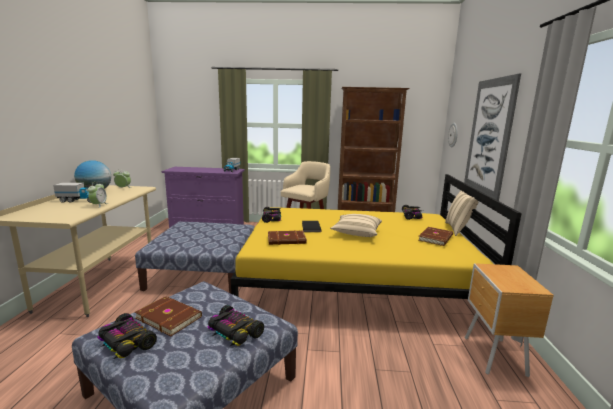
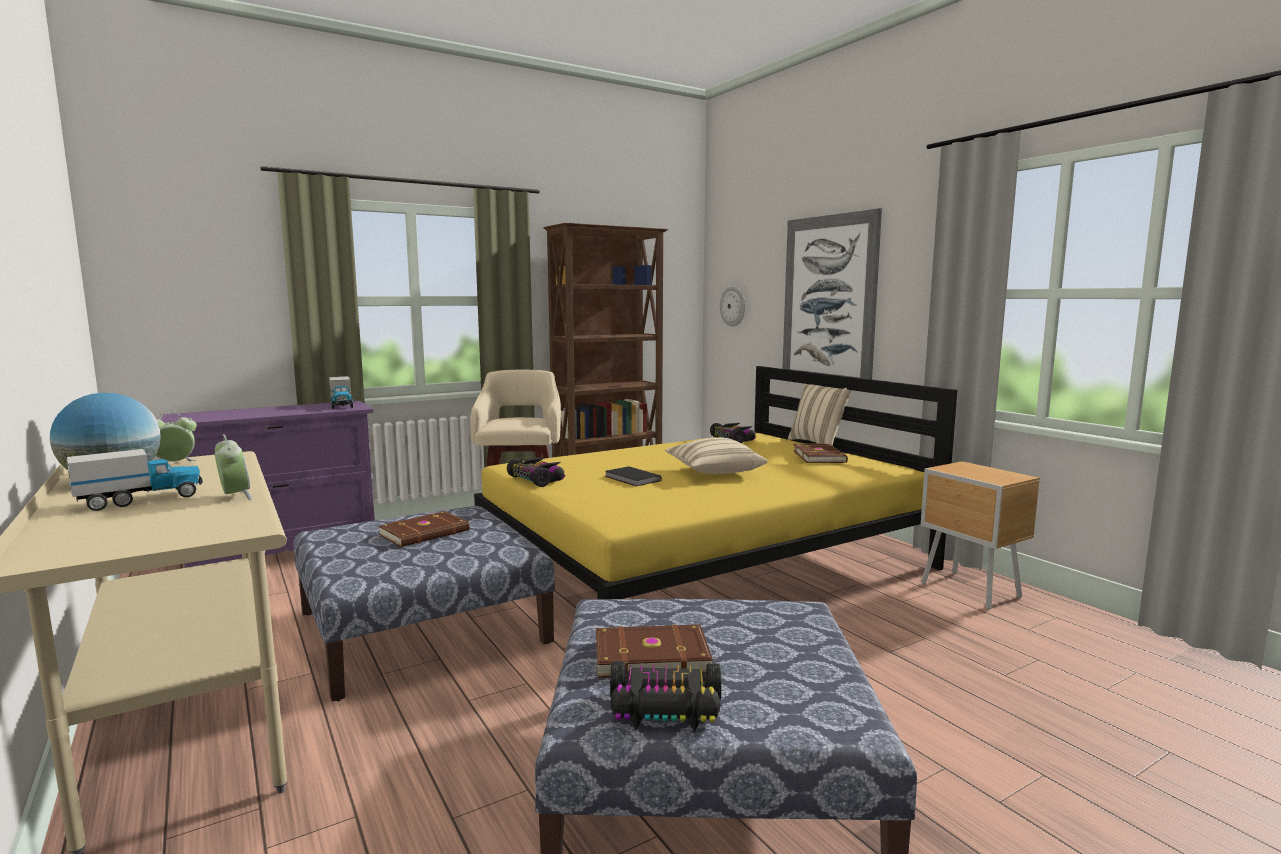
camera: 35 degrees left, 5 degrees down
toy car [207,305,264,347] -> none
brown book [268,230,307,245] -> brown book moved to [378,511,470,547]

